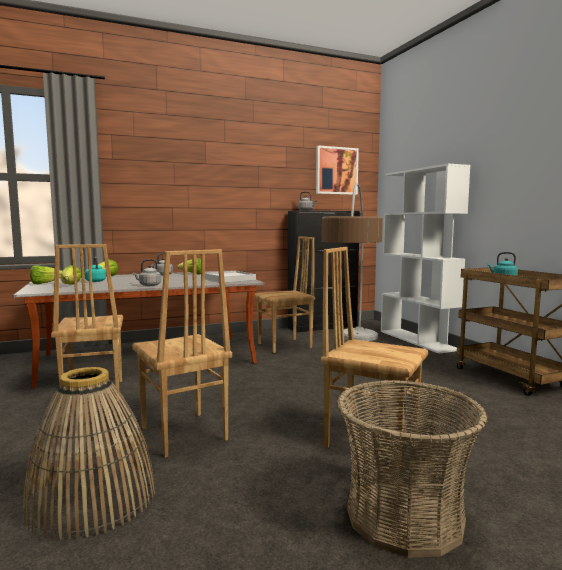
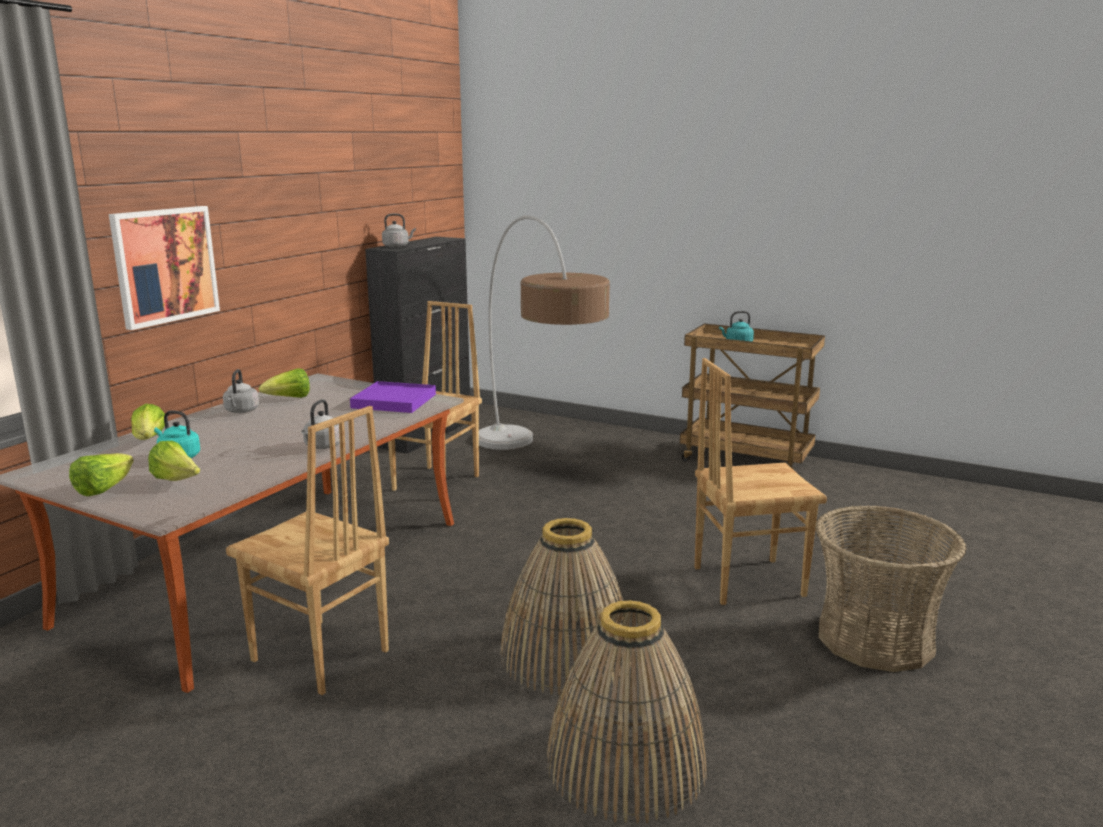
camera: 40 degrees left, 10 degrees up
brown chair [132,249,232,458] -> basket [501,518,631,696]
white tray [205,271,256,283] -> purple tray [350,381,436,413]
picture [316,145,359,195] -> picture moved to [109,206,220,330]
white bookcase [381,164,470,354] -> none

